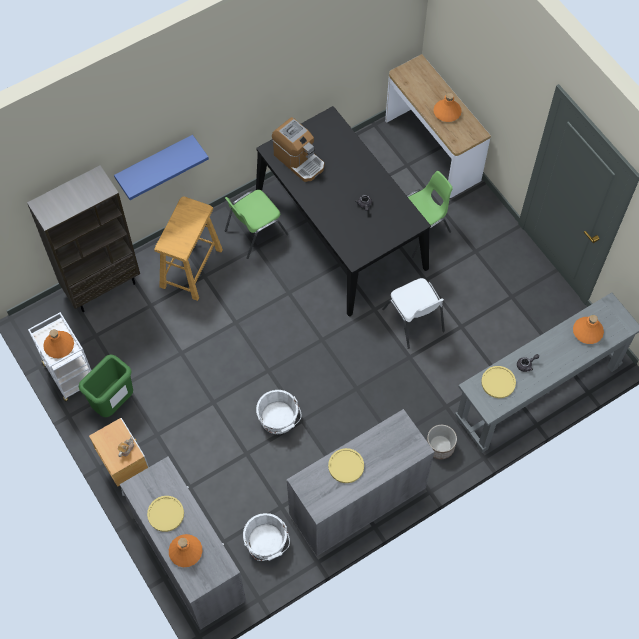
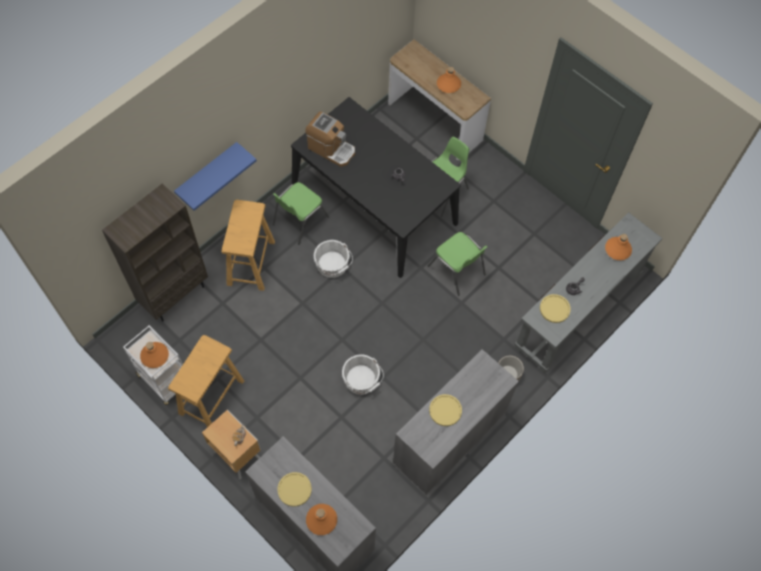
camera: 15 degrees left, 0 degrees up
green trash can [79,354,133,417] -> beige stool [168,335,244,427]
white bucket [243,513,290,561] -> white bucket moved to [314,240,353,278]
white chair [382,278,445,349] -> green chair [428,232,487,296]

